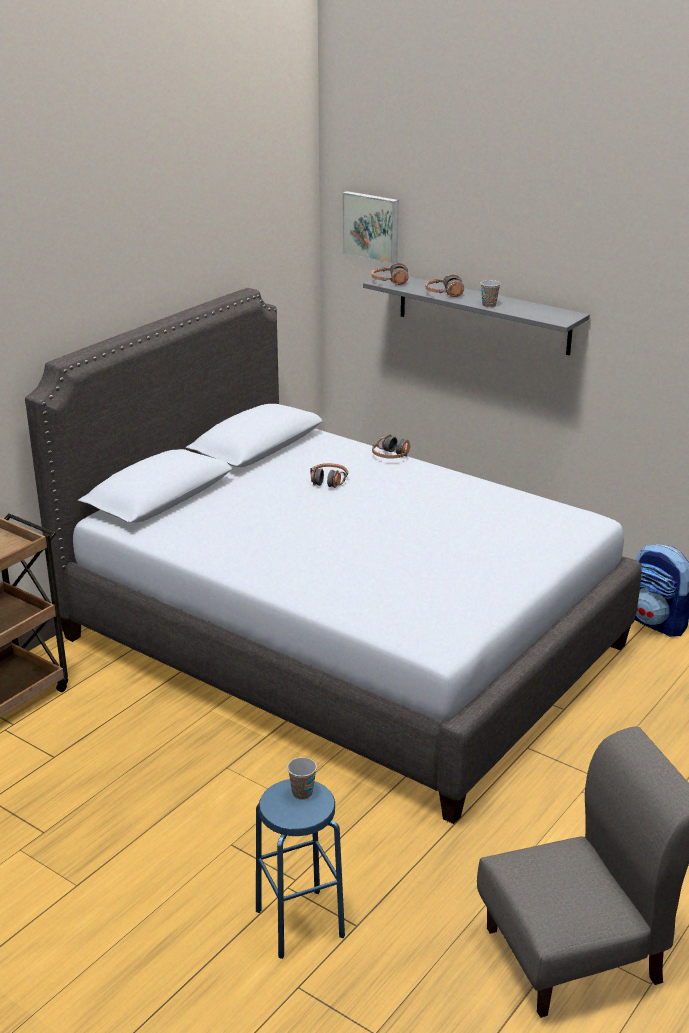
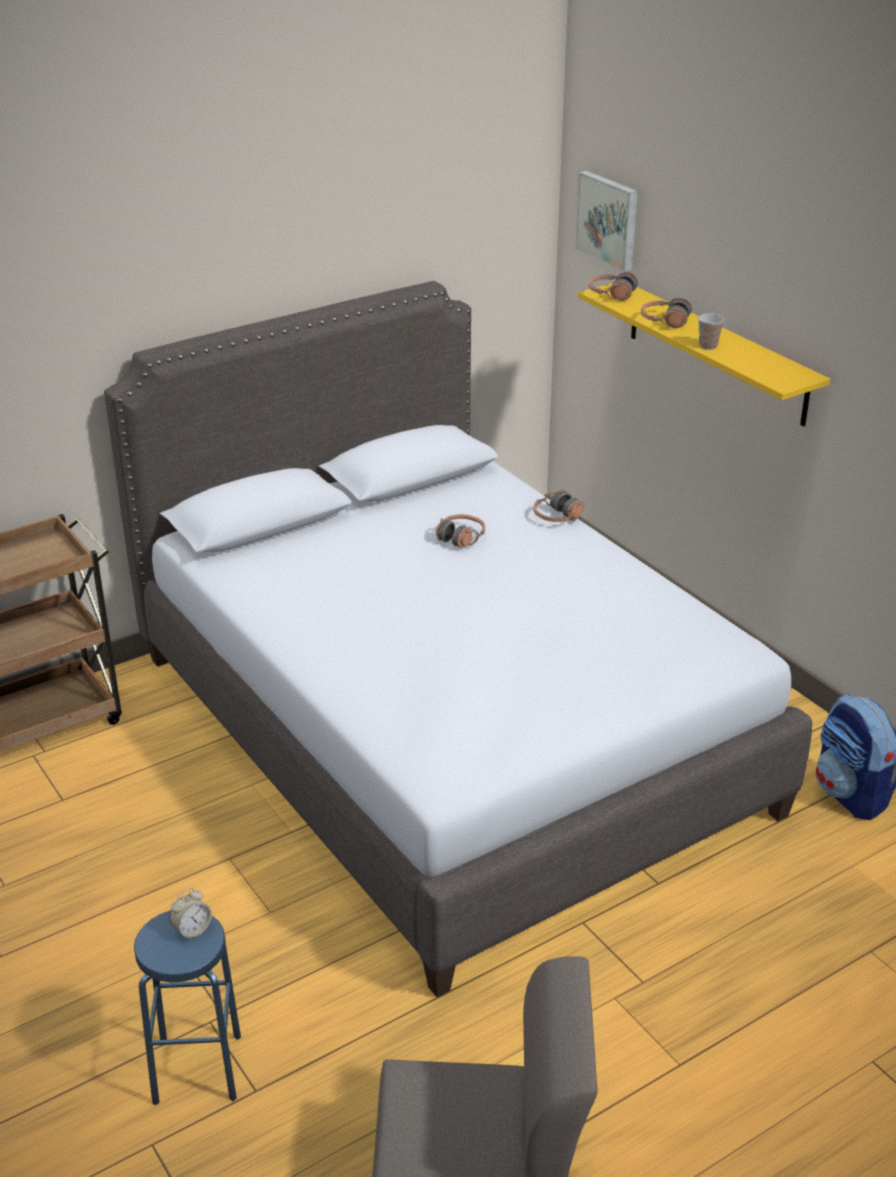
camera: 20 degrees right, 5 degrees up
cup [287,757,317,800] -> alarm clock [169,888,212,941]
grey shelf [363,272,590,355] -> yellow shelf [578,283,830,426]

